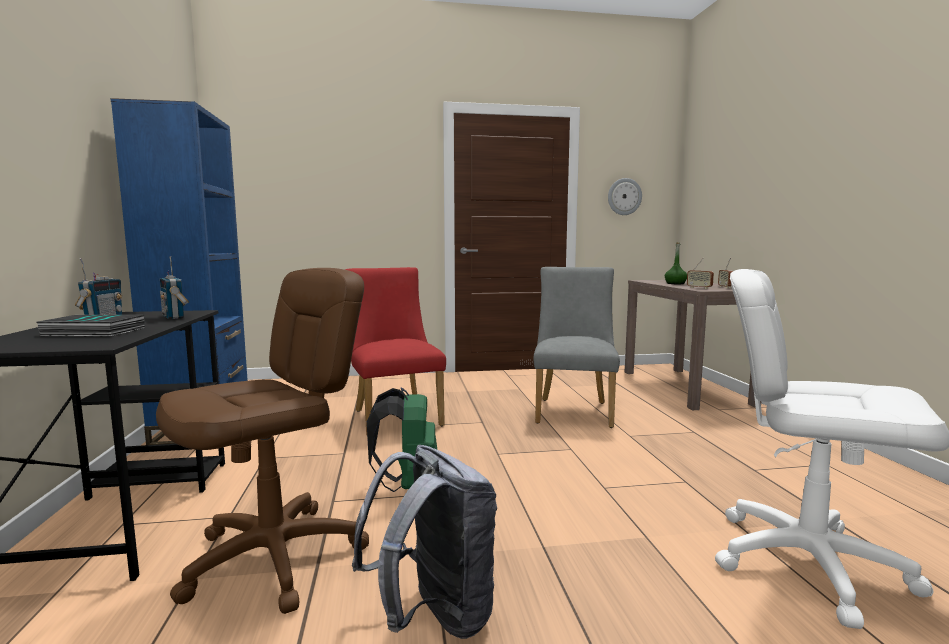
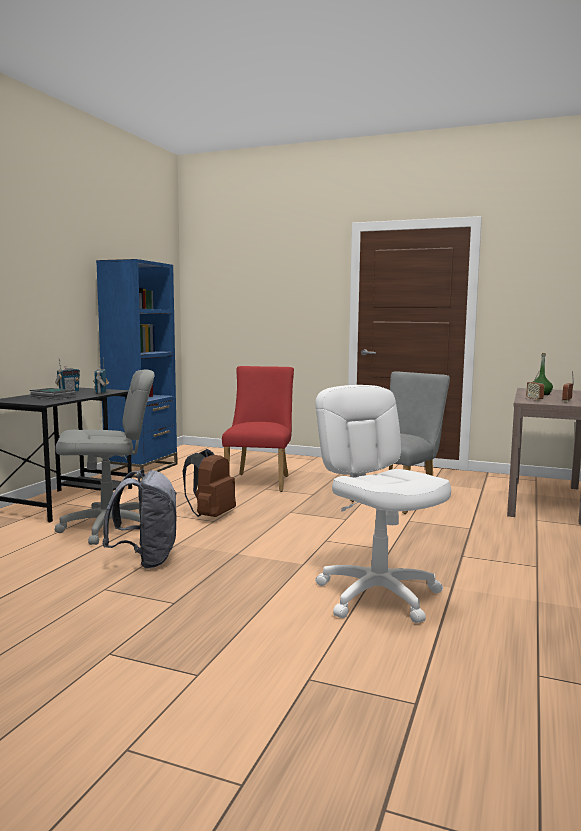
camera: 30 degrees right, 0 degrees up
brown office chair [156,268,369,614] -> grey office chair [55,370,155,545]
green backpack [367,388,437,492] -> brown backpack [183,449,236,517]
wall clock [608,178,642,215] -> none

